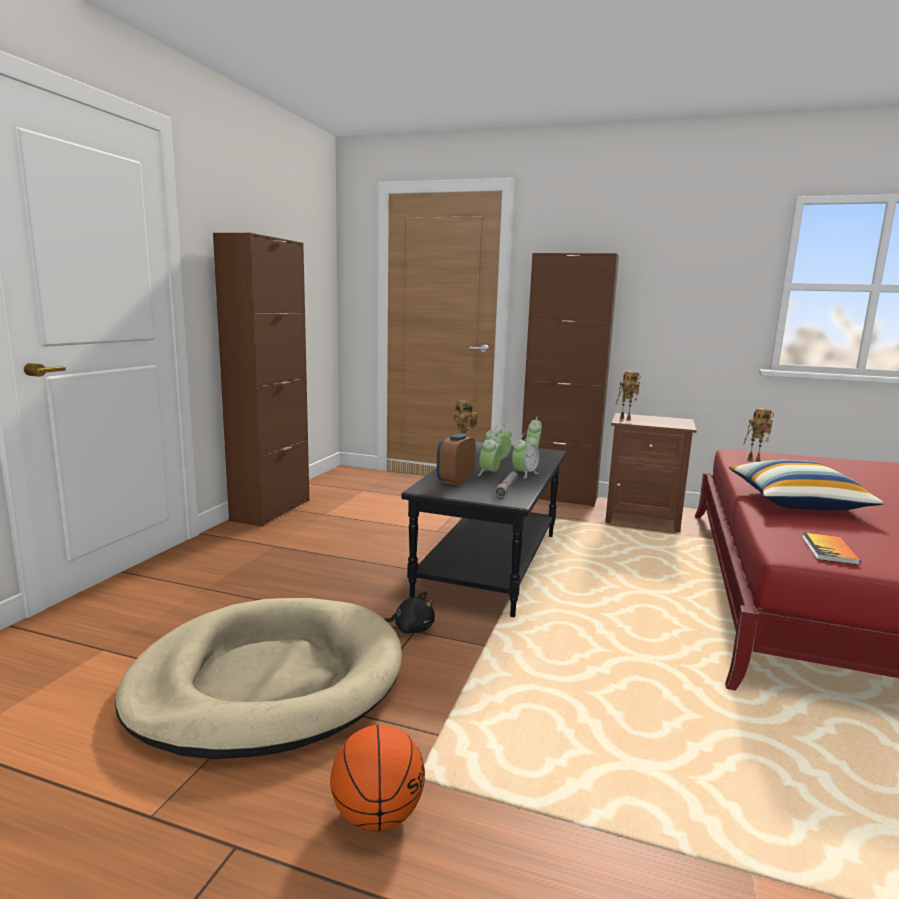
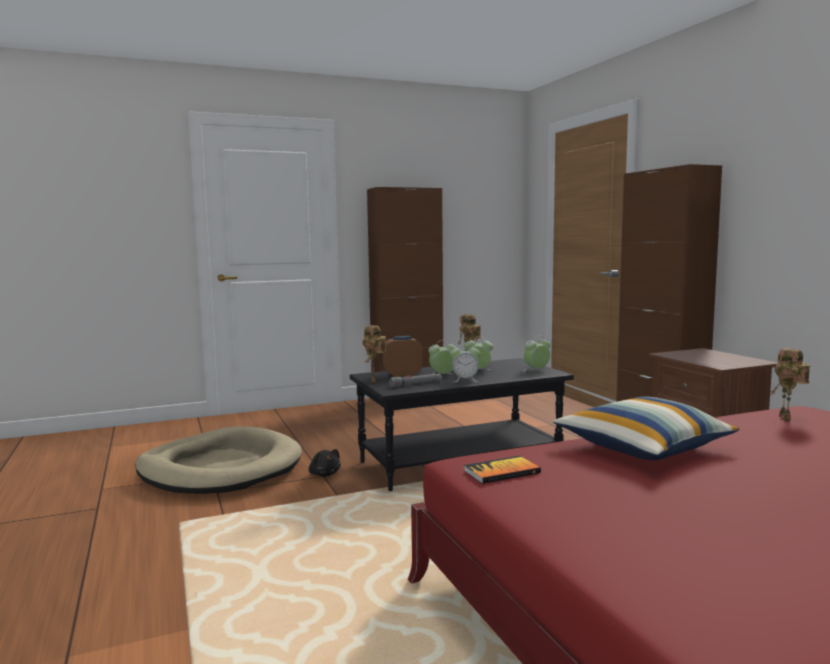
camera: 50 degrees right, 5 degrees down
basketball [330,725,425,832] -> none
toy robot [616,371,641,420] -> toy robot moved to [362,325,386,383]

